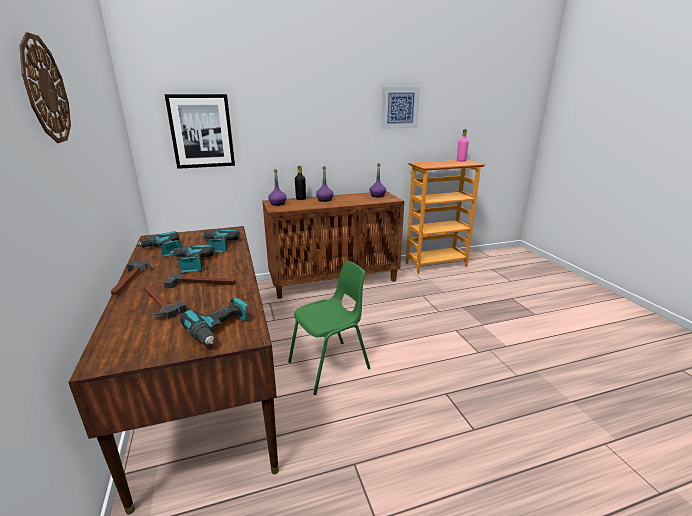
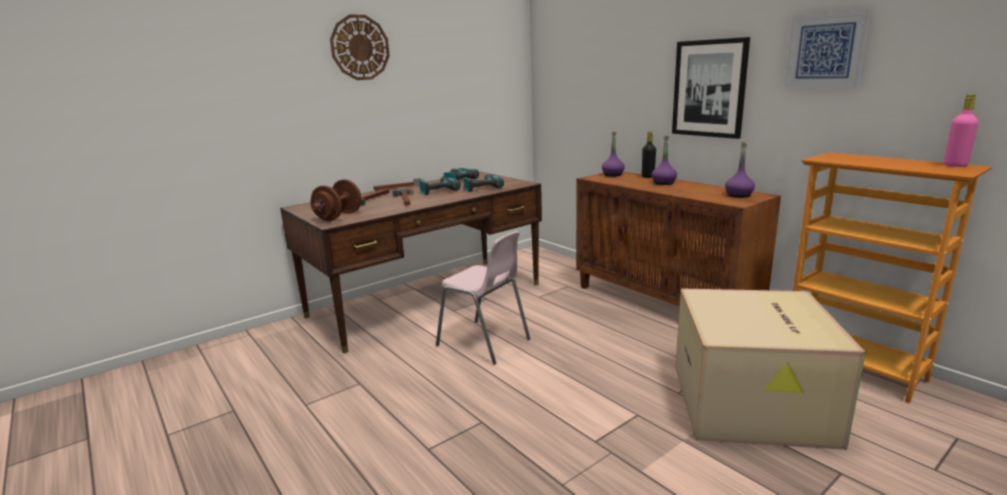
camera: 70 degrees right, 5 degrees down
picture [165,94,235,169] -> picture moved to [672,37,750,139]
power drill [180,296,249,346] -> brown dumbbell [310,179,361,221]
green chair [288,261,370,395] -> pink chair [436,231,530,365]
none -> cardboard box [675,288,866,450]

